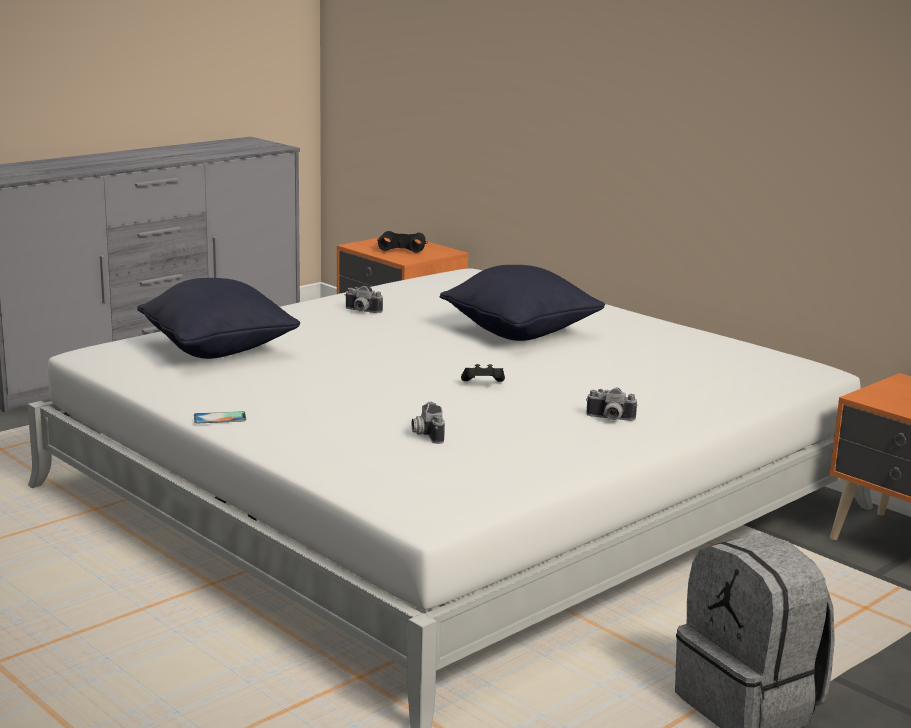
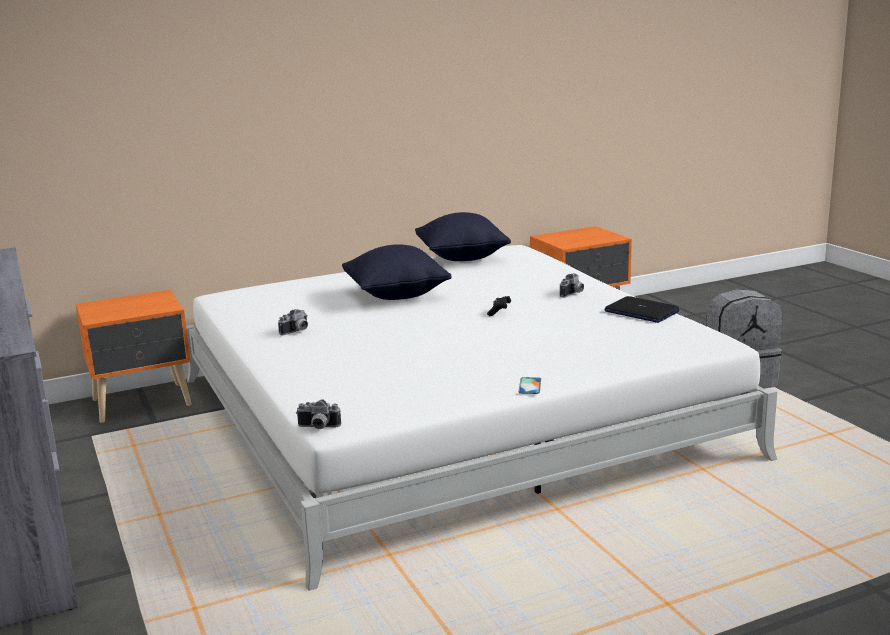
camera: 70 degrees left, 0 degrees up
black pillow [137,278,300,359] -> black pillow moved to [415,212,511,261]
black binoculars [377,231,428,253] -> none
camera [412,402,445,444] -> camera moved to [296,399,341,429]
none -> laptop [605,296,680,323]

